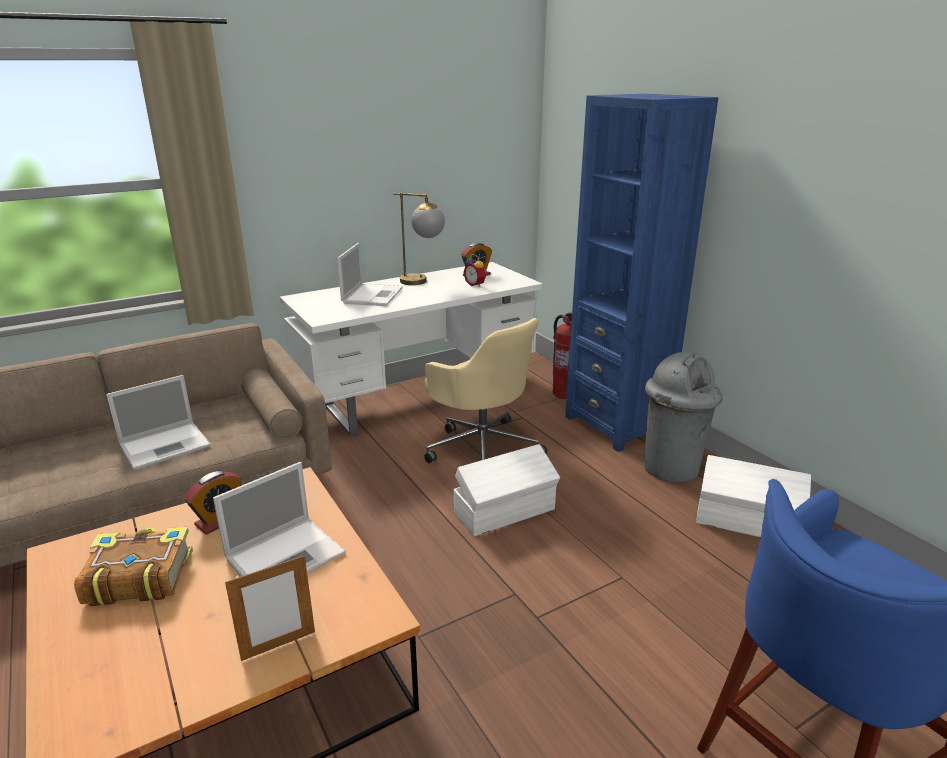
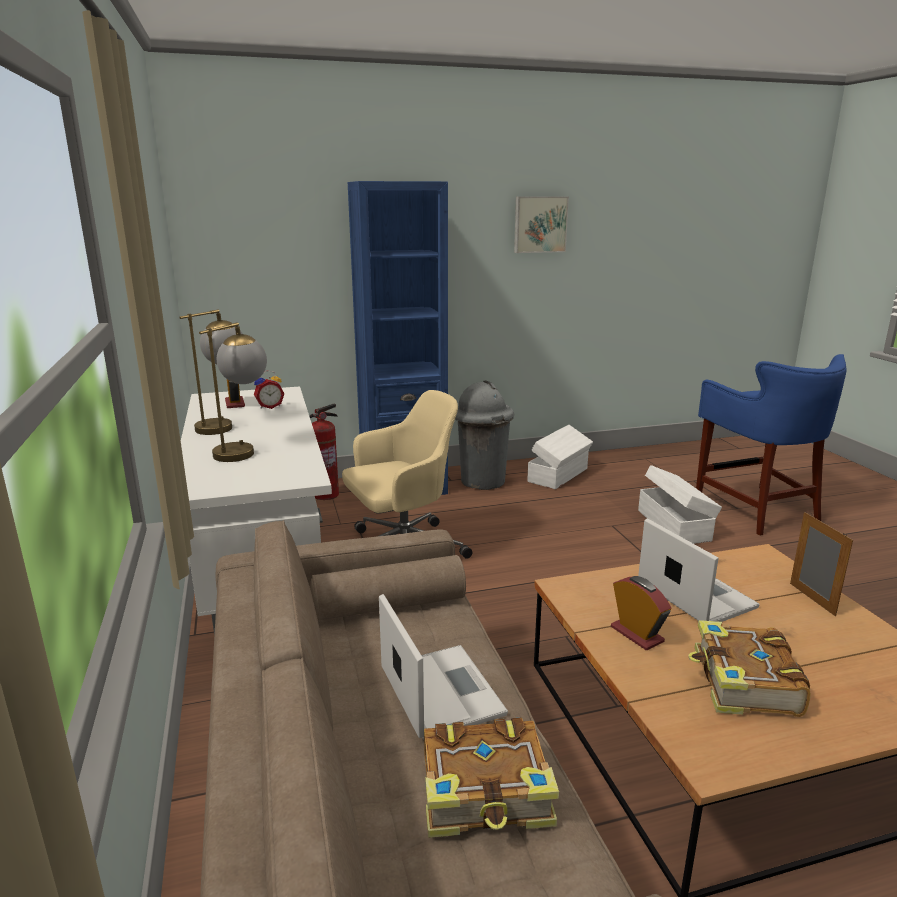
camera: 75 degrees left, 5 degrees down
laptop [337,243,403,306] -> table lamp [199,322,267,462]
white storage box [453,444,560,536] -> white storage box moved to [638,465,722,544]
none -> book [424,718,559,838]
none -> picture [514,196,569,253]

